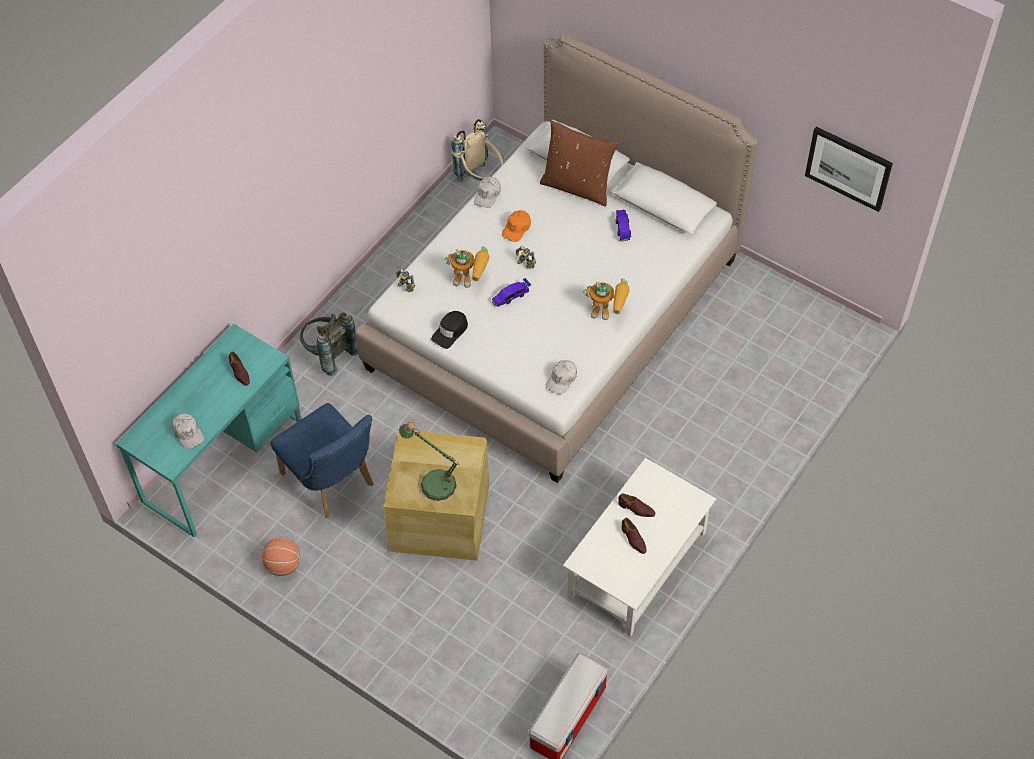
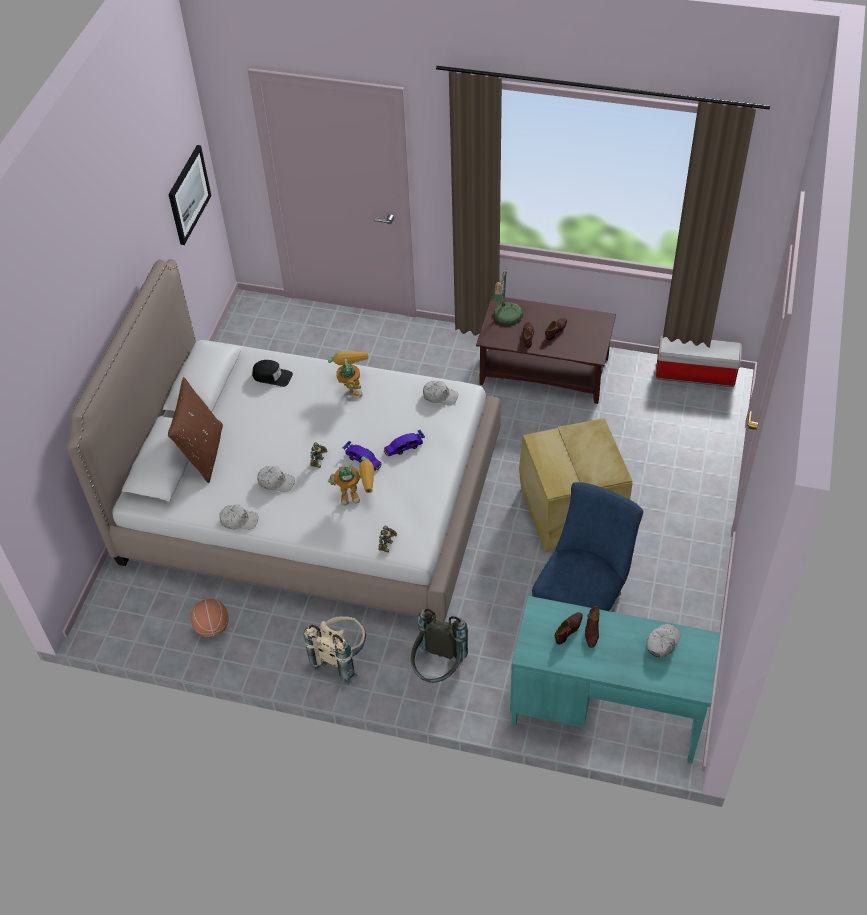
camera: 110 degrees left, 5 degrees down
basketball [262,538,300,576] -> basketball moved to [191,599,229,637]
table lamp [399,422,460,501] -> table lamp moved to [491,269,523,325]
black cap [431,311,468,349] -> black cap moved to [252,360,293,387]
toy robot [444,246,490,288] -> toy robot turned 90 degrees clockwise [328,456,374,506]
beige backpack [451,119,504,182] -> beige backpack moved to [304,616,366,685]
orange cap [502,210,531,242] -> white cap [258,466,295,492]
white coffee table [563,458,716,637] -> brown coffee table [476,295,616,404]
toy car [616,210,631,241] -> toy car moved to [384,430,425,456]
none -> brown shoe [585,606,599,648]

